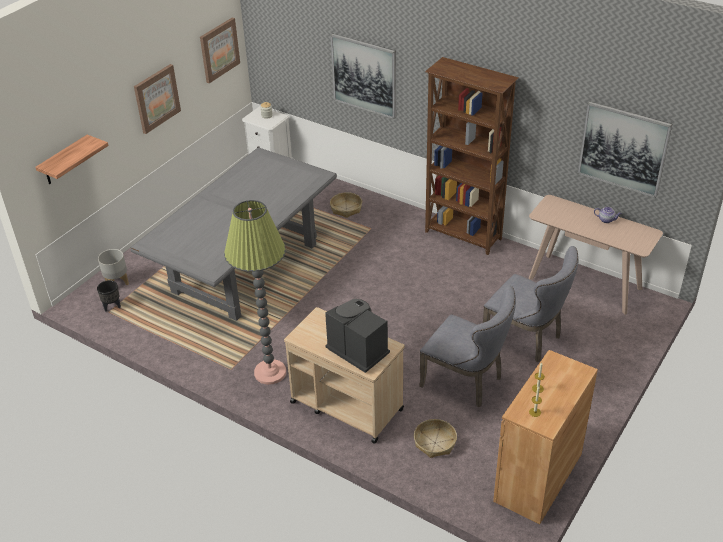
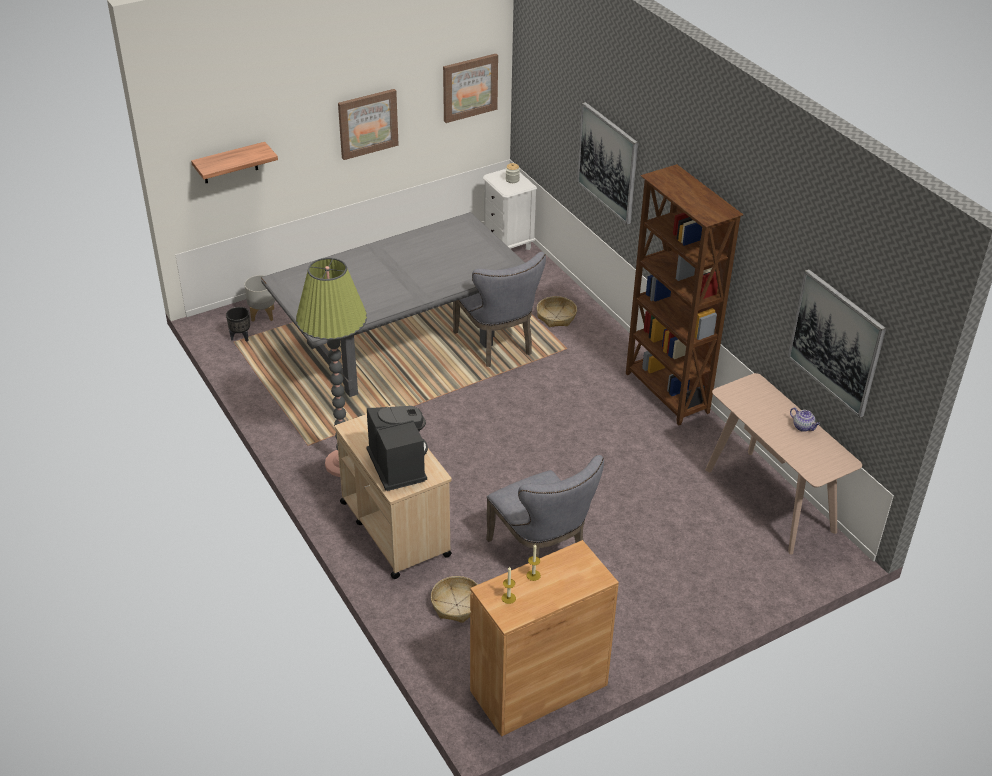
camera: 25 degrees right, 0 degrees up
grey chair [483,246,579,362] -> grey chair moved to [453,252,546,367]

